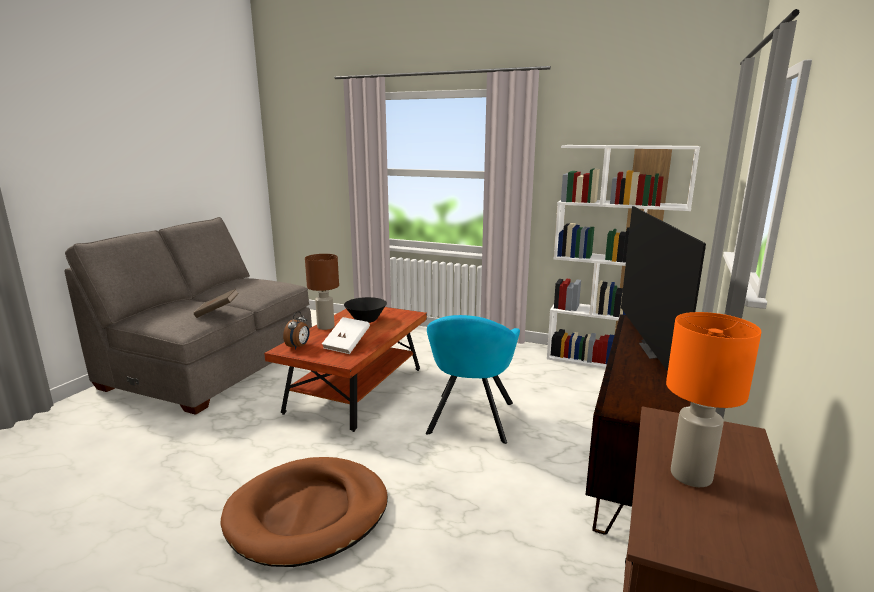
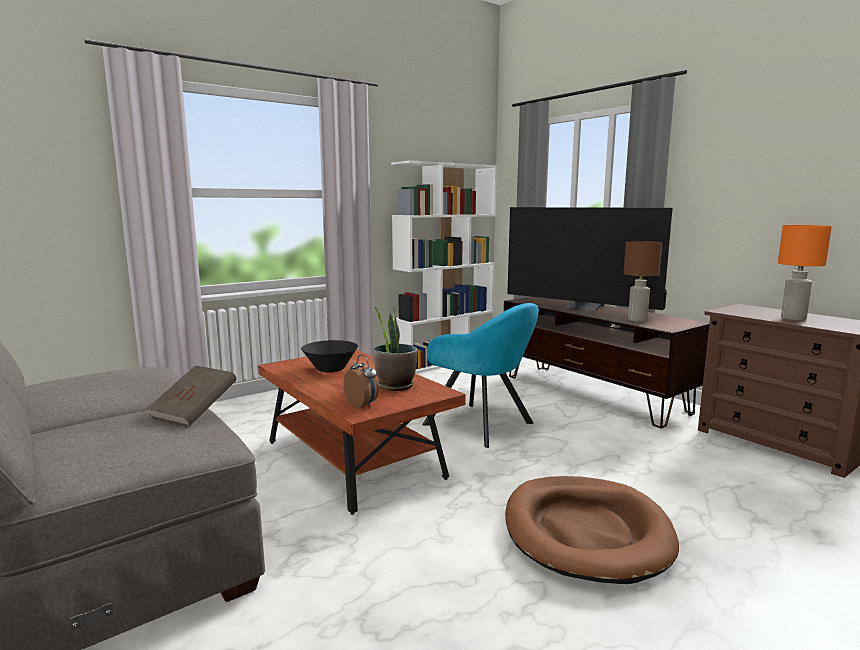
camera: 60 degrees left, 5 degrees down
brown table lamp [305,254,339,330] -> brown table lamp moved to [623,241,662,322]
white book [322,317,370,354] -> potted plant [373,307,418,391]

